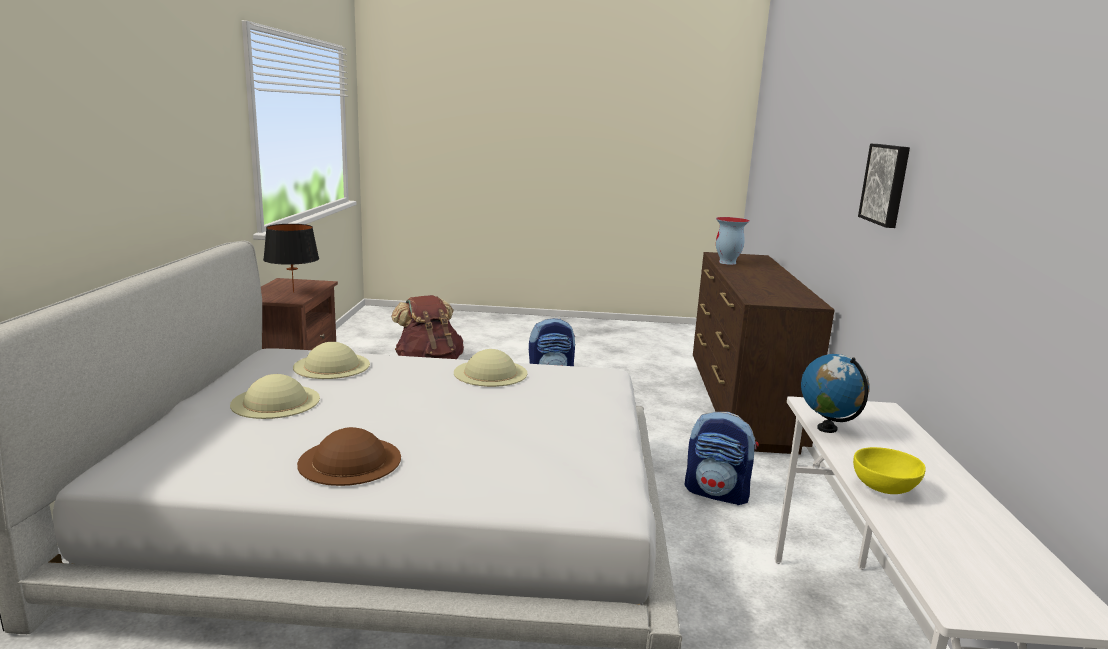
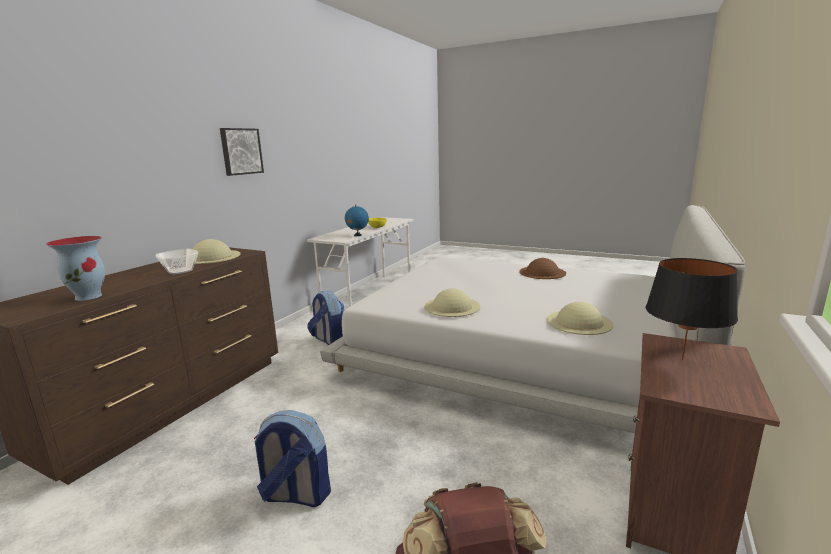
camera: 155 degrees left, 0 degrees up
beige hat [230,374,320,419] -> beige hat moved to [193,239,241,264]
none -> bowl [155,249,198,274]

